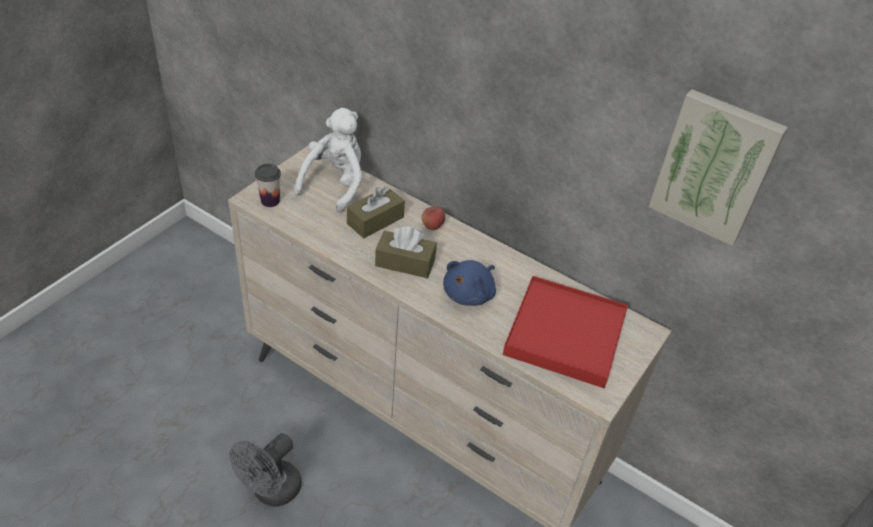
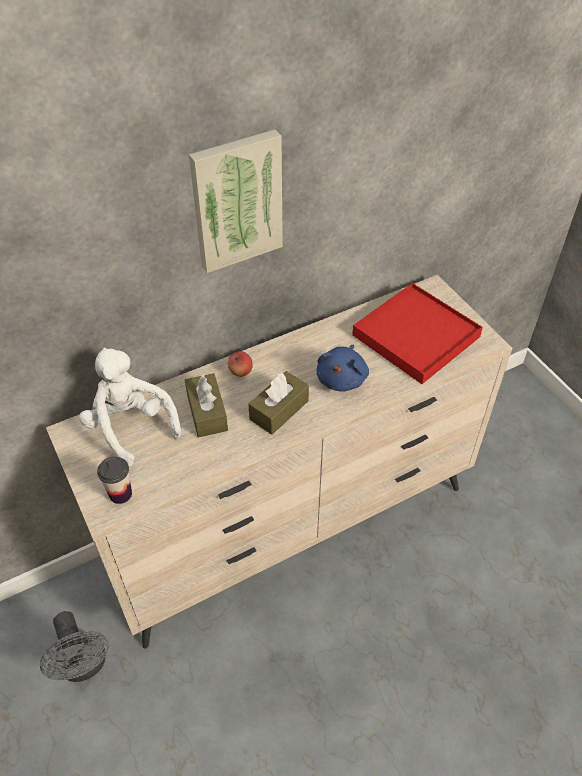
camera: 60 degrees left, 5 degrees up
grey fan [229,433,302,507] -> grey fan moved to [40,611,109,682]
blue plush toy [443,260,496,306] -> blue plush toy turned 45 degrees clockwise [317,345,369,392]
picture [649,89,788,246] -> picture moved to [189,129,283,273]

